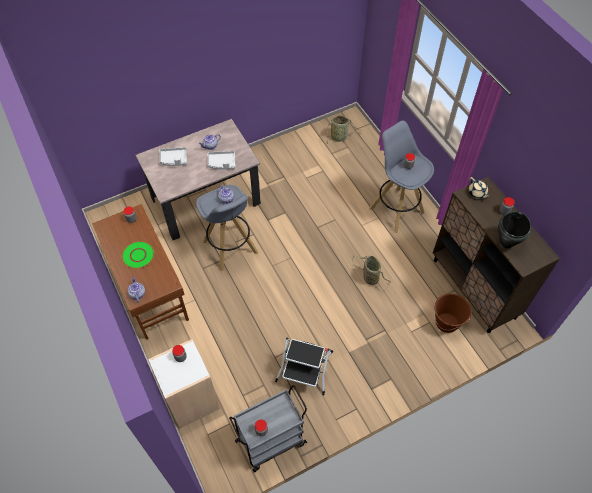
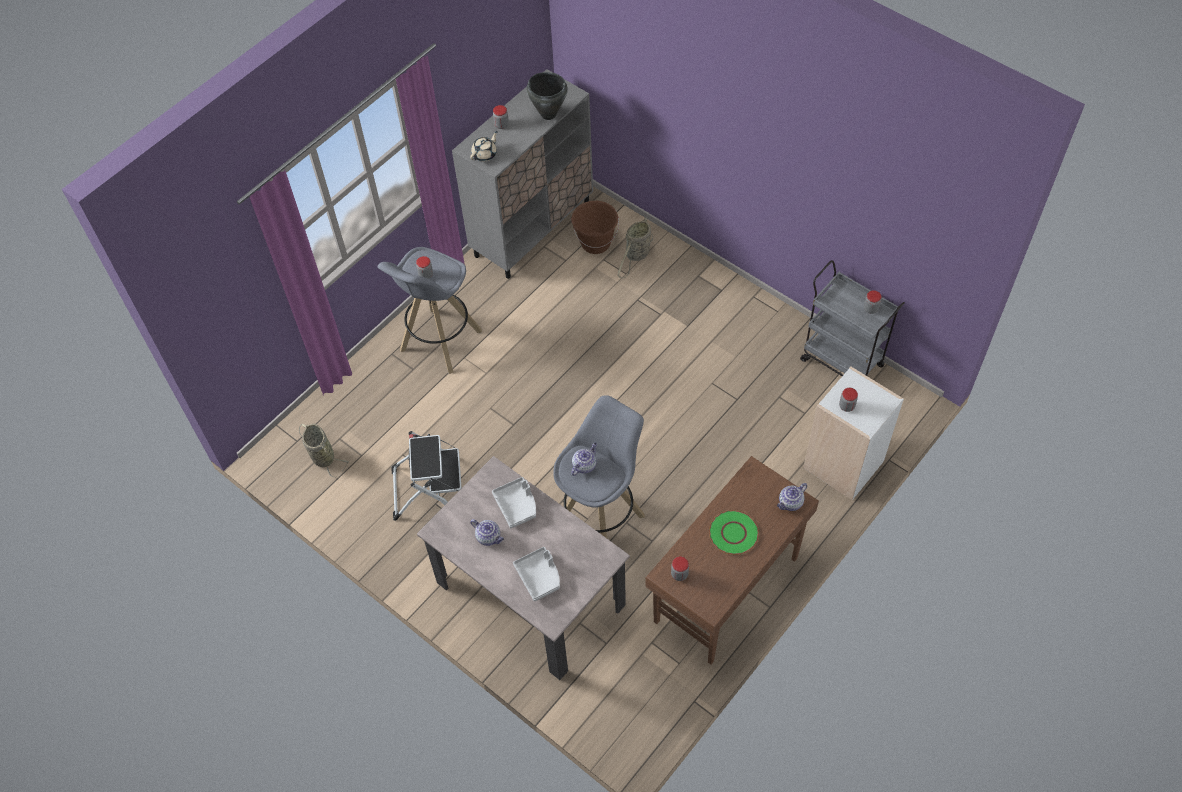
camera: 110 degrees left, 0 degrees up
step ladder [275,338,333,396] -> step ladder moved to [392,431,461,521]
basket [352,256,391,292] -> basket moved to [617,217,653,278]
brown cabinet [433,177,560,333] -> grey cabinet [452,69,593,279]

